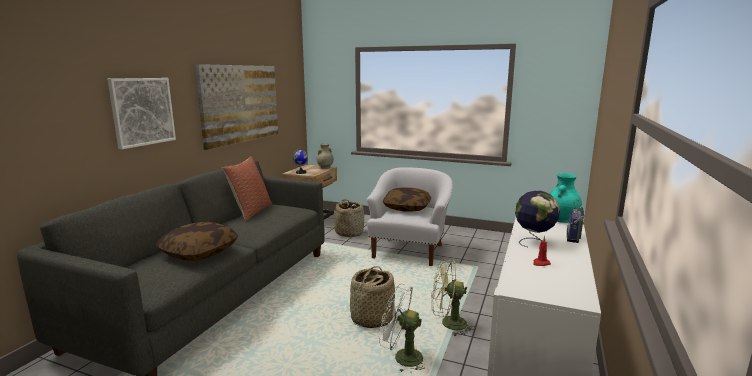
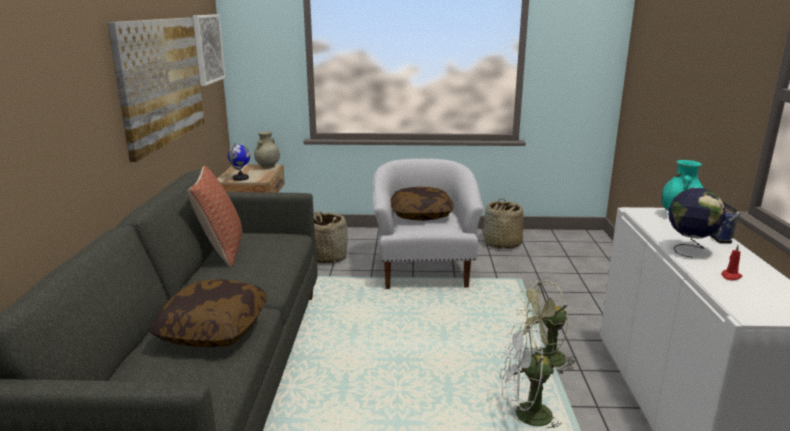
camera: 20 degrees left, 5 degrees up
picture [107,78,176,149] -> picture moved to [193,14,226,86]
basket [350,266,395,328] -> basket moved to [484,198,523,249]

